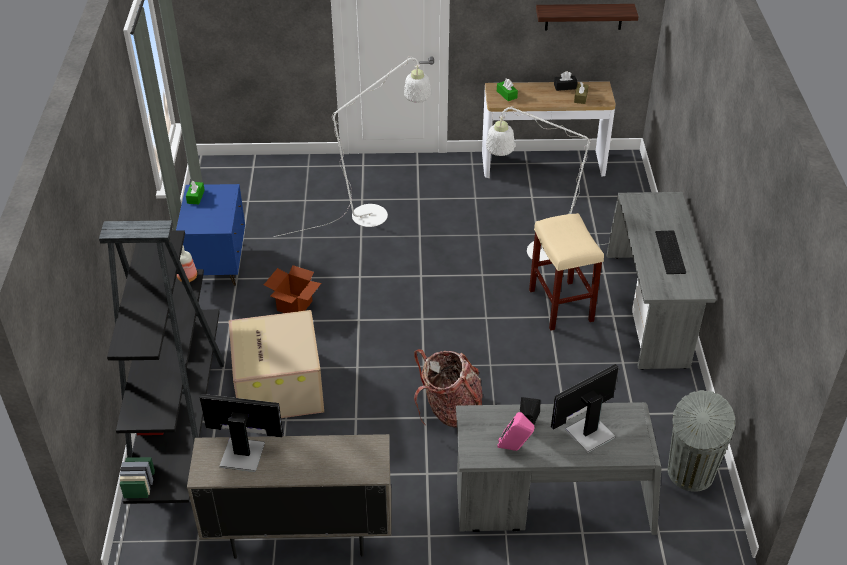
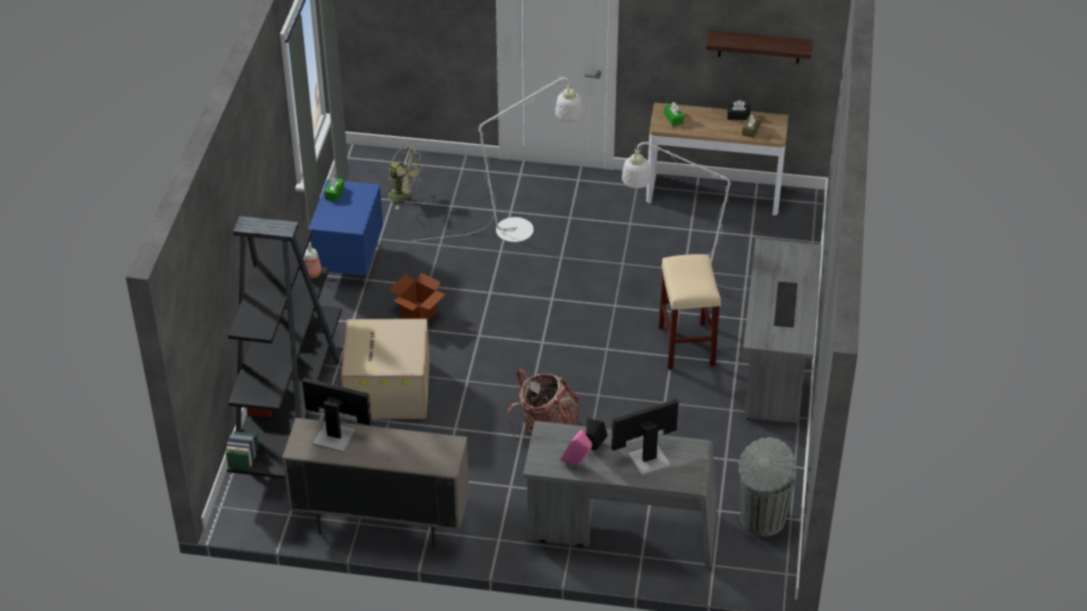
camera: 10 degrees right, 0 degrees up
none -> green fan [388,146,423,209]

